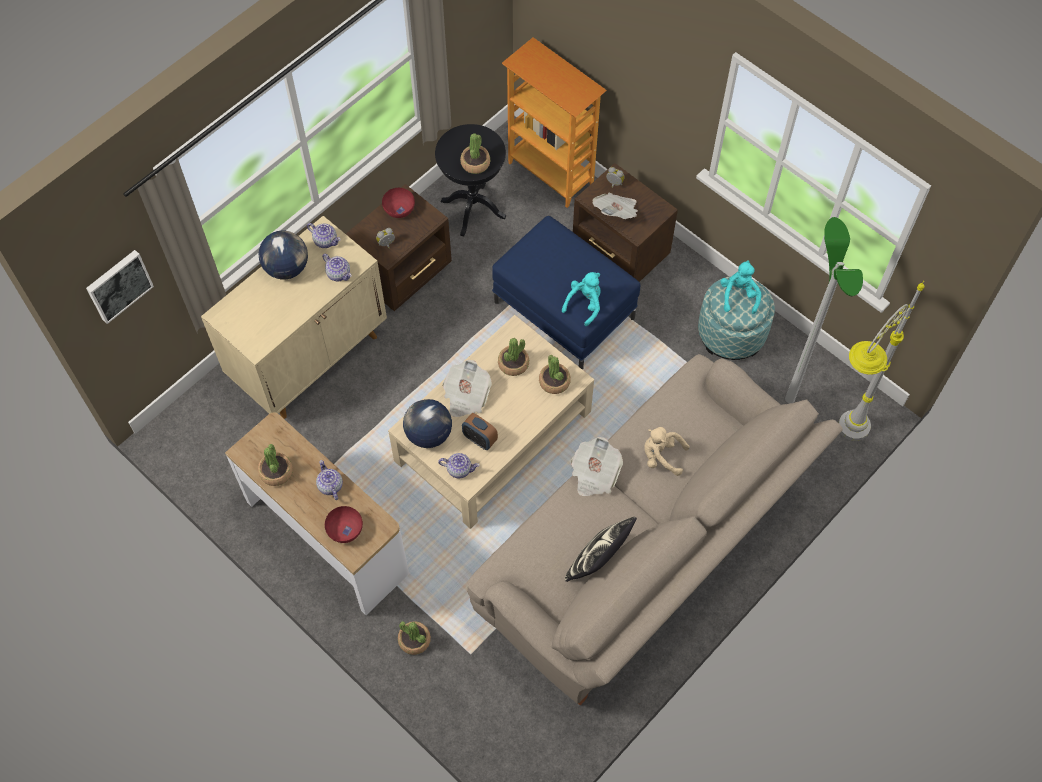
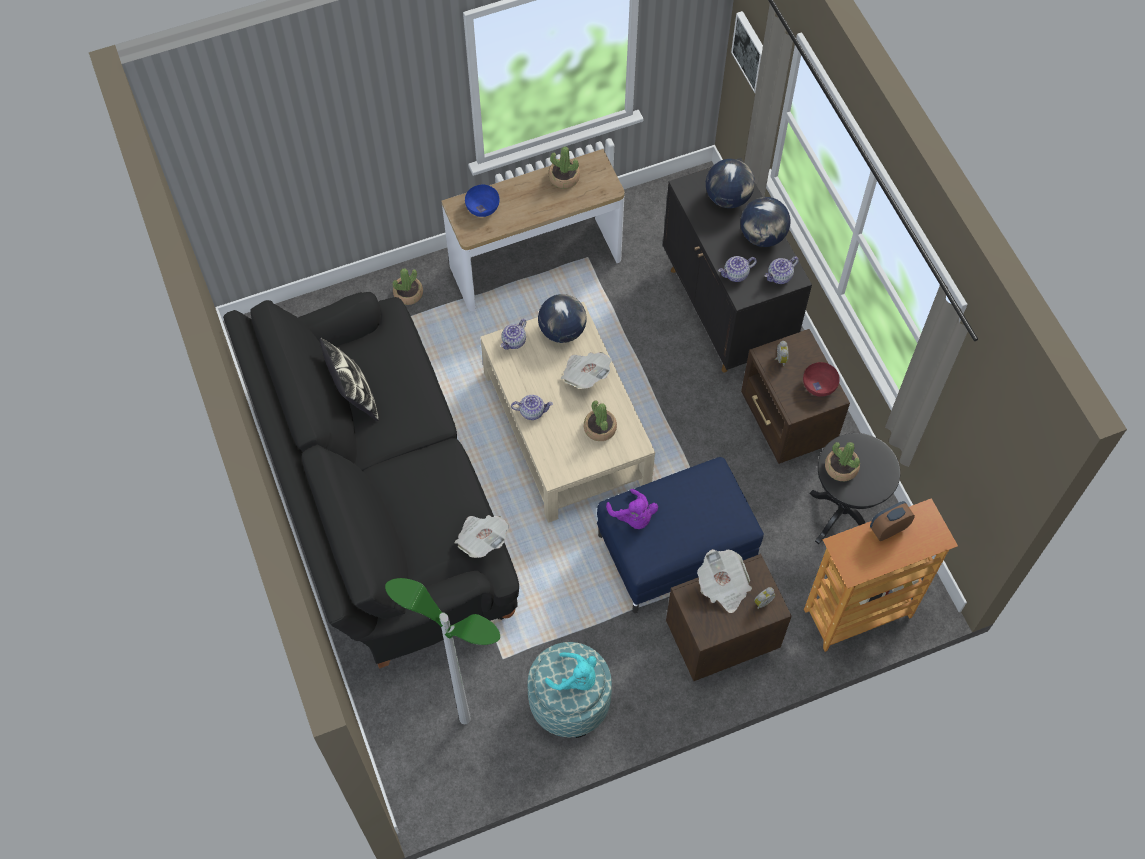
camera: 115 degrees right, 0 degrees up
beige cabinet [201,216,387,419] -> black cabinet [663,158,812,373]
teapot [316,460,343,500] -> teapot moved to [511,395,553,420]
red bowl [325,506,363,543] -> blue bowl [465,185,500,217]
alarm clock [462,413,498,450] -> alarm clock moved to [870,501,915,541]
beige sofa [467,354,843,705] -> black sofa [223,292,519,669]
potted plant [539,355,571,394] -> none
turquoise plush toy [562,272,601,326] -> purple plush toy [606,489,658,529]
newspaper [571,437,623,496] -> newspaper moved to [454,515,509,558]
beige plush toy [644,427,690,476] -> none
grey floor lamp [838,281,924,441] -> none
none -> globe [706,159,755,208]

